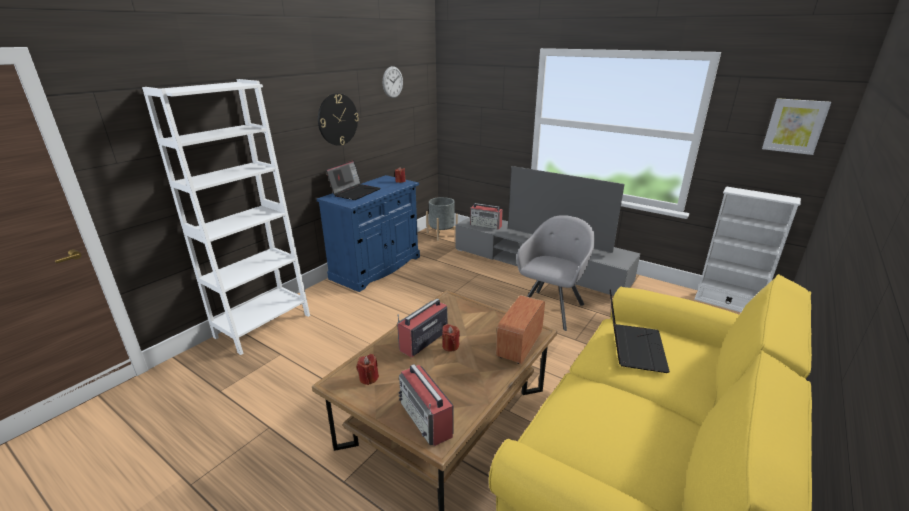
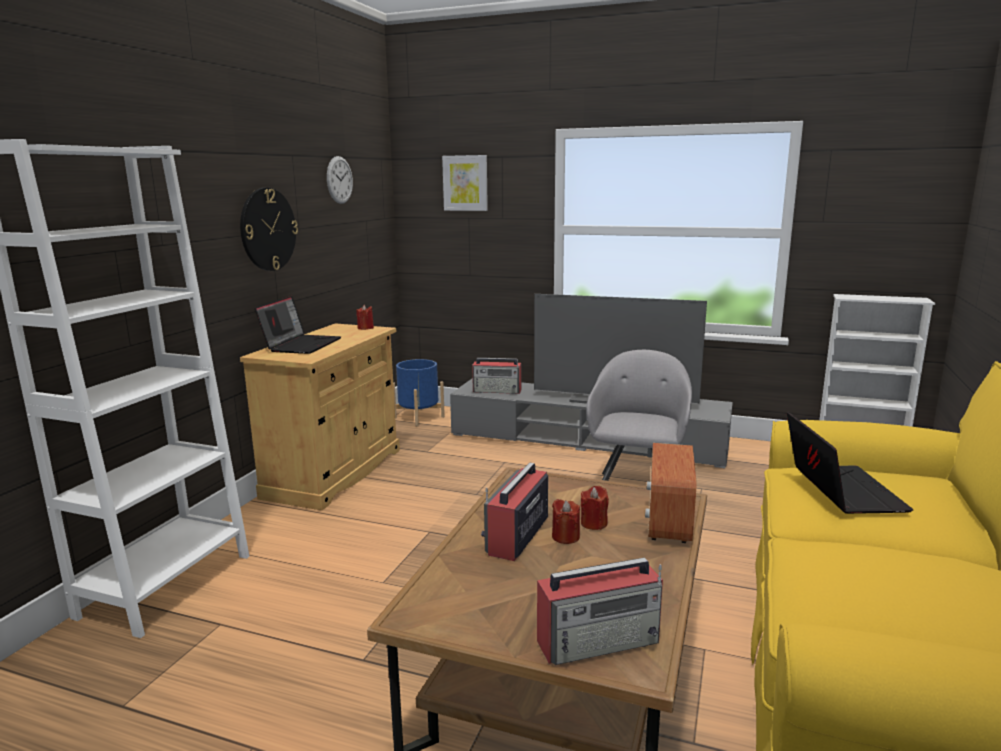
camera: 15 degrees left, 10 degrees down
blue cabinet [317,175,420,292] -> beige cabinet [240,323,400,510]
red candle [357,354,379,385] -> red candle moved to [581,486,609,530]
radio [398,364,453,446] -> radio turned 60 degrees counterclockwise [537,558,663,665]
grey planter [426,197,458,241] -> blue planter [393,359,445,426]
picture [762,98,831,155] -> picture moved to [442,155,488,211]

